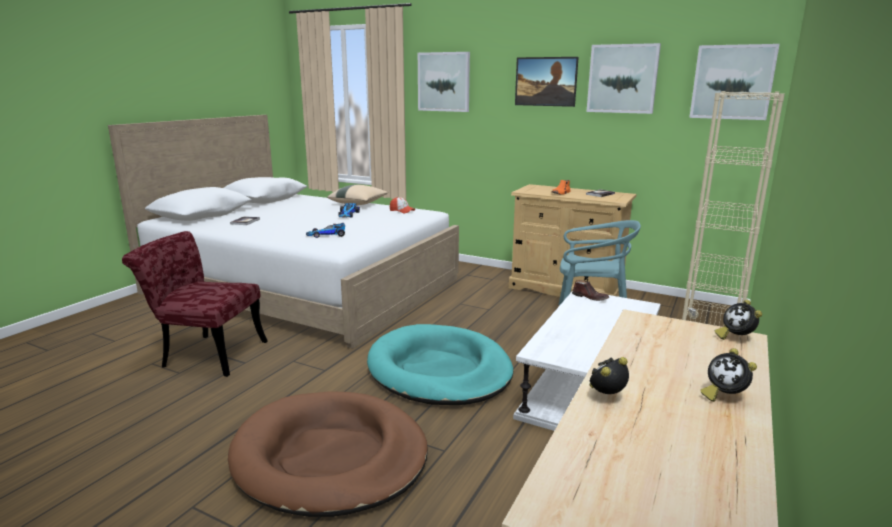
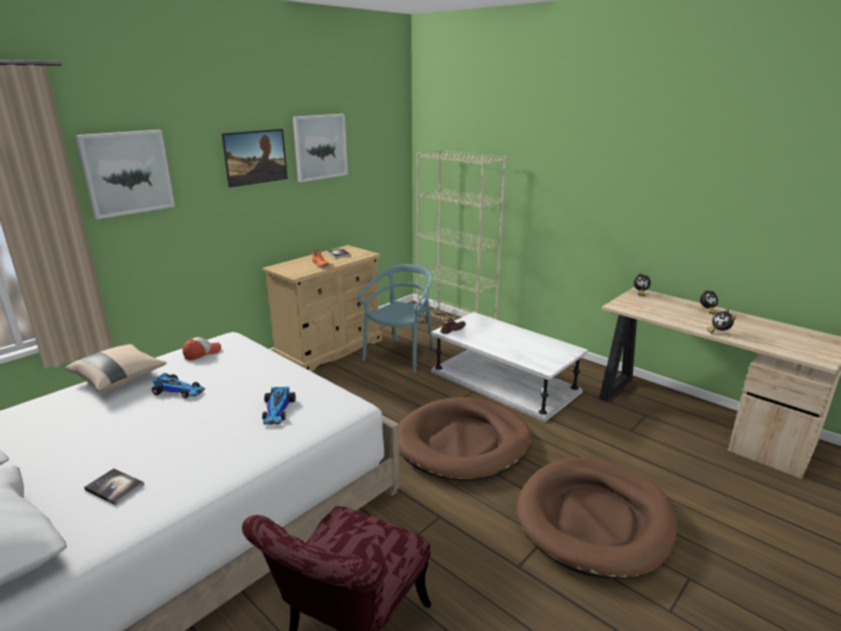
camera: 75 degrees left, 5 degrees up
turquoise dog bed [367,324,513,405] -> brown dog bed [399,397,531,481]
picture [689,44,780,120] -> none

